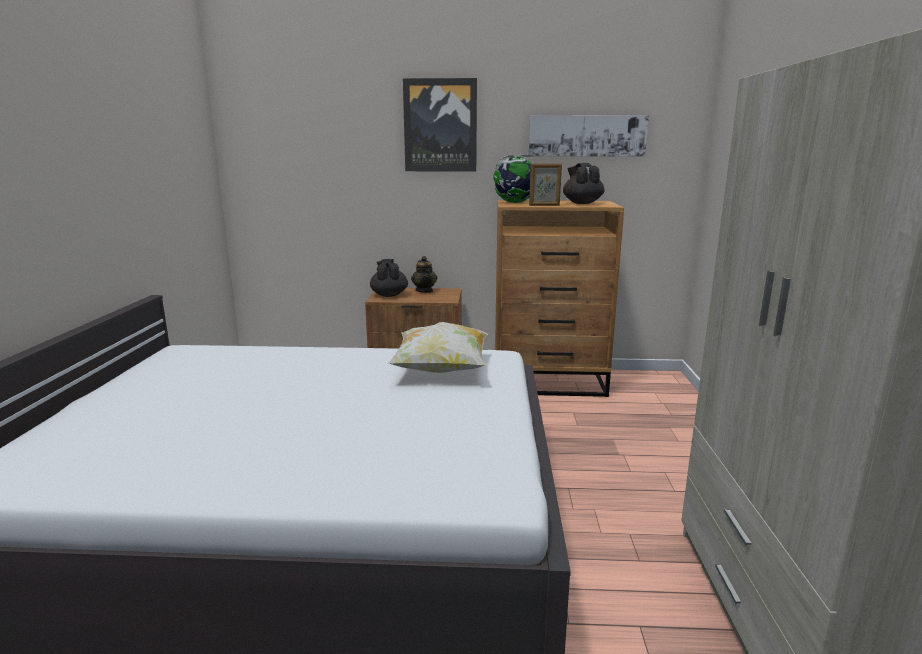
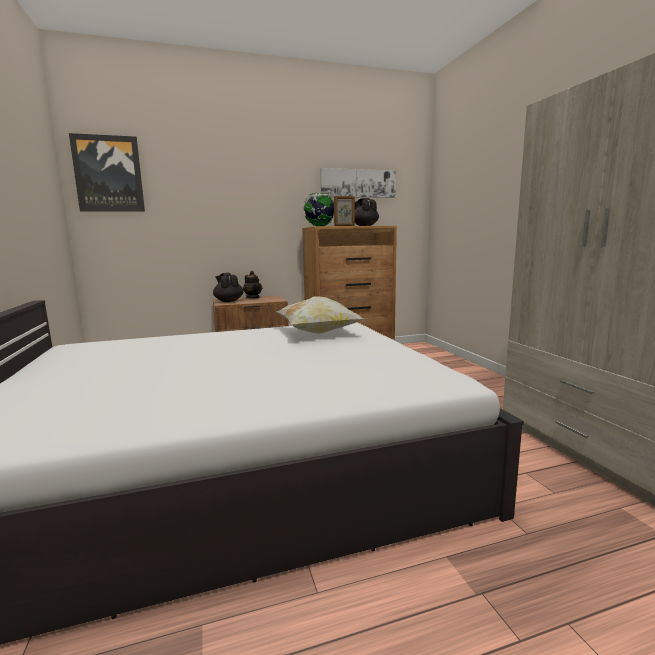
camera: 20 degrees left, 5 degrees down
picture [403,78,477,172] -> picture moved to [69,133,145,212]

